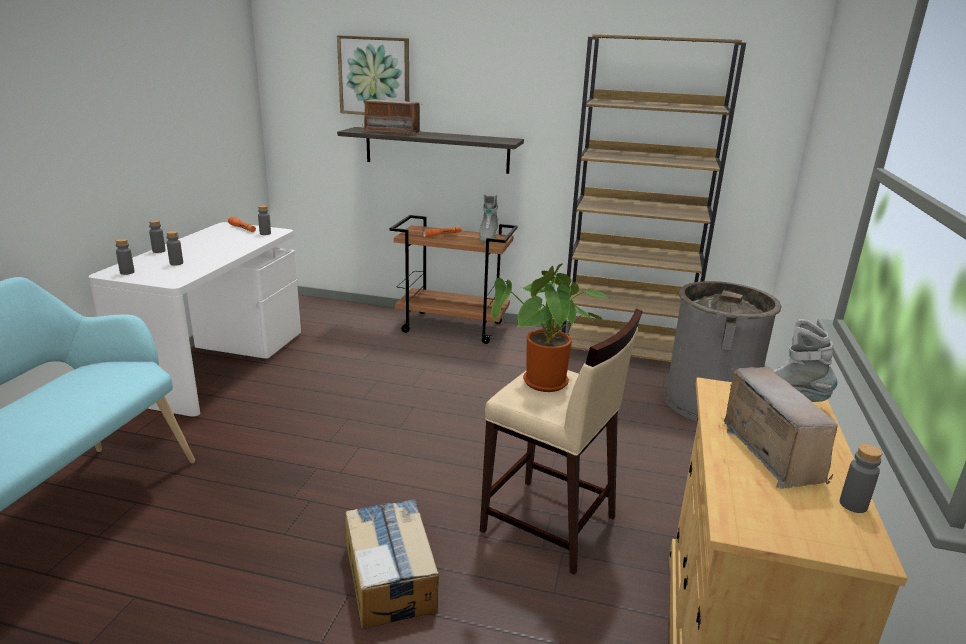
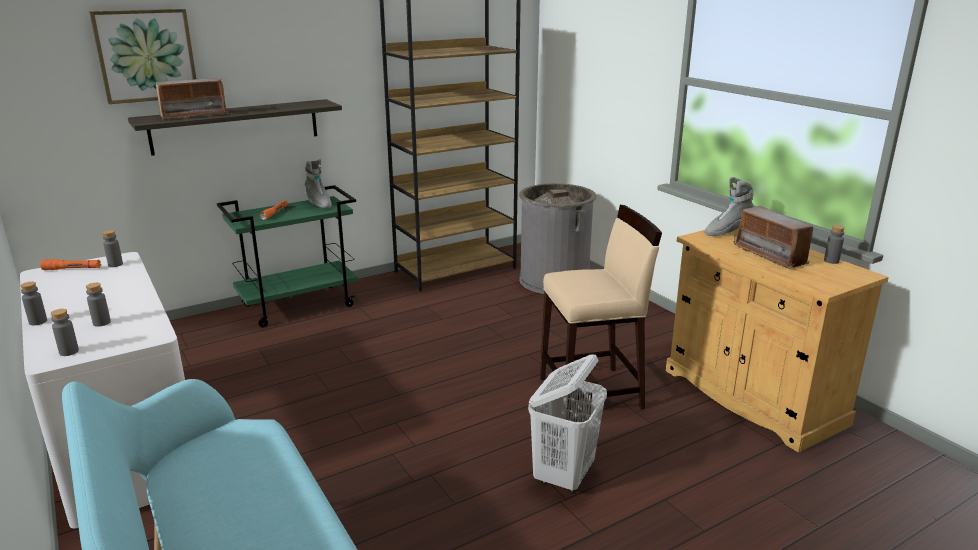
camera: 45 degrees left, 0 degrees up
cardboard box [346,499,439,629] -> white laundry basket [528,354,607,493]
brown cart [390,215,518,344] -> green cart [217,185,358,328]
potted plant [491,264,612,392] -> none
radio [722,367,838,489] -> radio turned 150 degrees counterclockwise [734,206,817,269]

